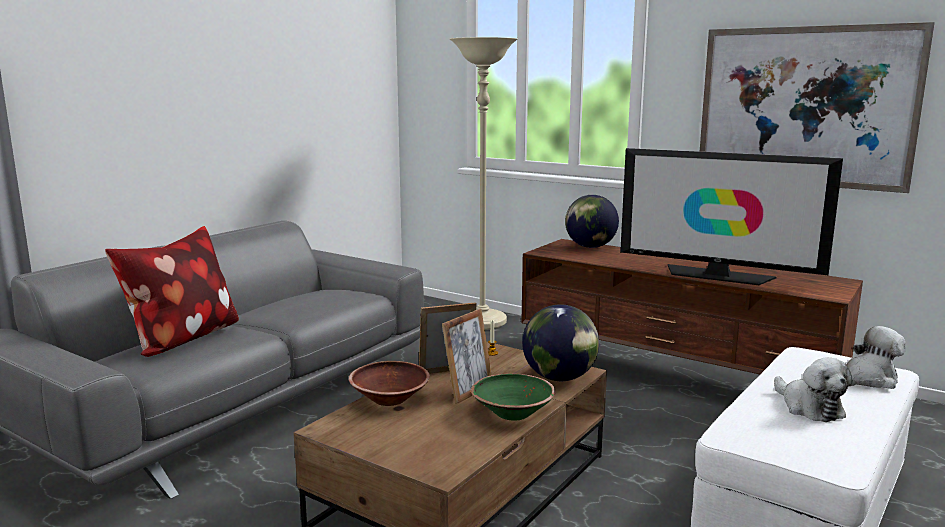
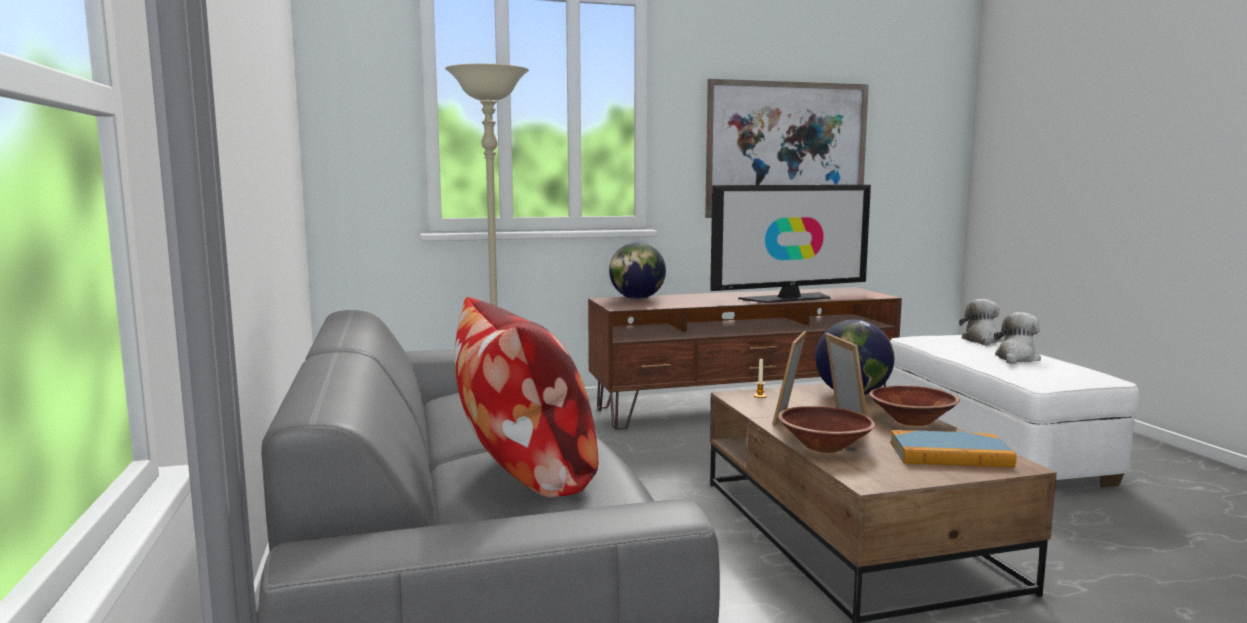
camera: 50 degrees left, 5 degrees down
green bowl [471,374,556,421] -> brown bowl [869,386,960,426]
plush toy [774,358,853,422] -> plush toy turned 75 degrees counterclockwise [994,312,1041,364]
none -> book [890,430,1016,468]

